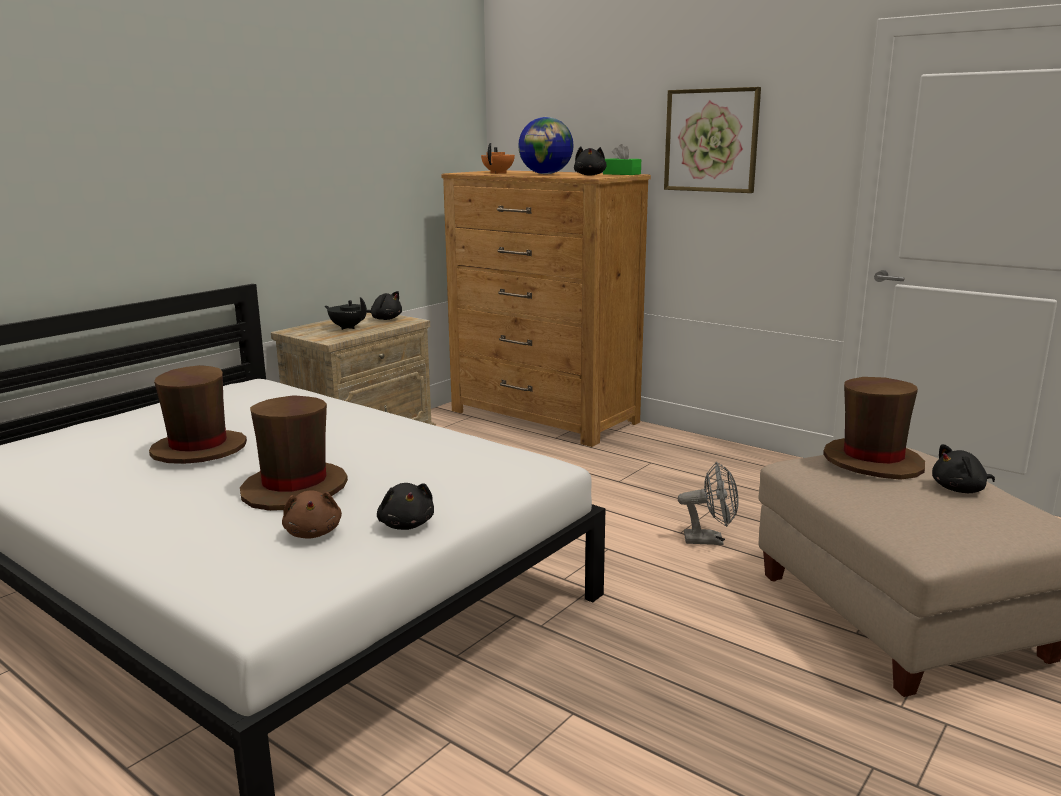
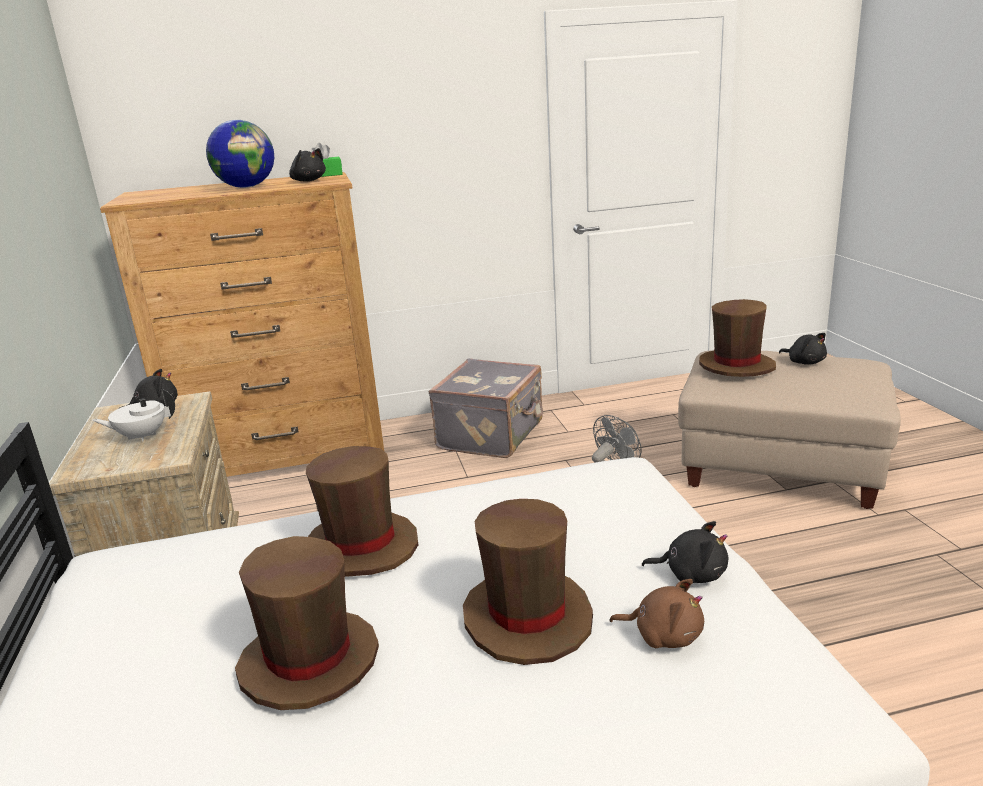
camera: 50 degrees left, 5 degrees up
black teapot [325,297,367,330] -> white teapot [92,389,175,441]
orange teapot [481,143,515,174] -> none
picture [664,87,761,193] -> none
black plush toy [932,444,995,493] -> black plush toy turned 60 degrees counterclockwise [779,333,827,365]
none -> brown hat [306,446,418,577]
none -> grey suitcase [429,358,543,458]

